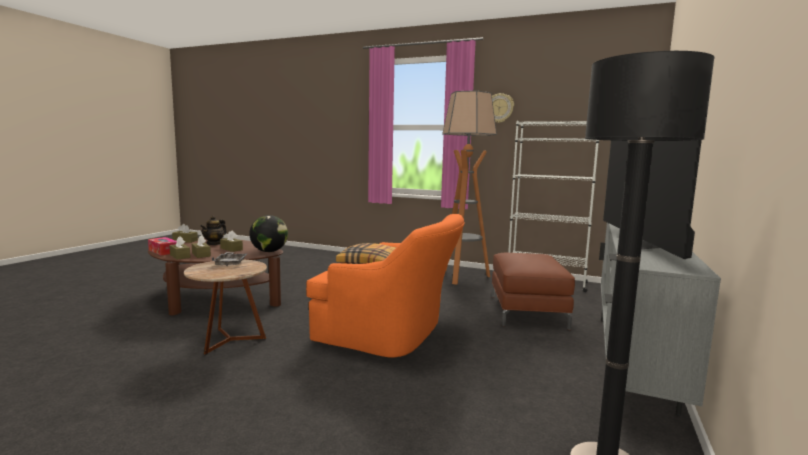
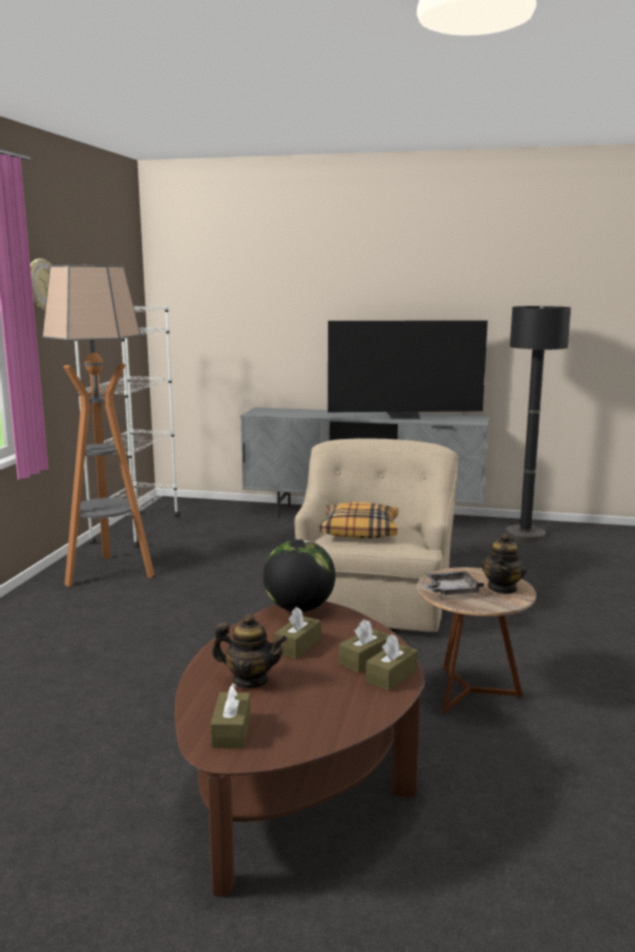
camera: 100 degrees left, 5 degrees up
tissue box [148,237,176,255] -> none
orange armchair [306,214,465,358] -> beige armchair [295,438,458,632]
brown ottoman [491,253,575,330] -> none
none -> teapot [481,533,526,594]

